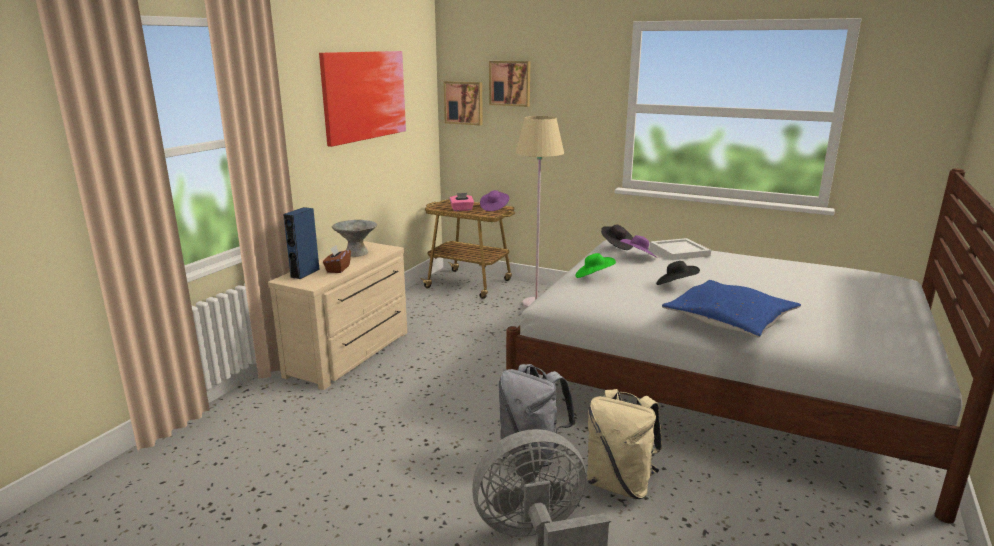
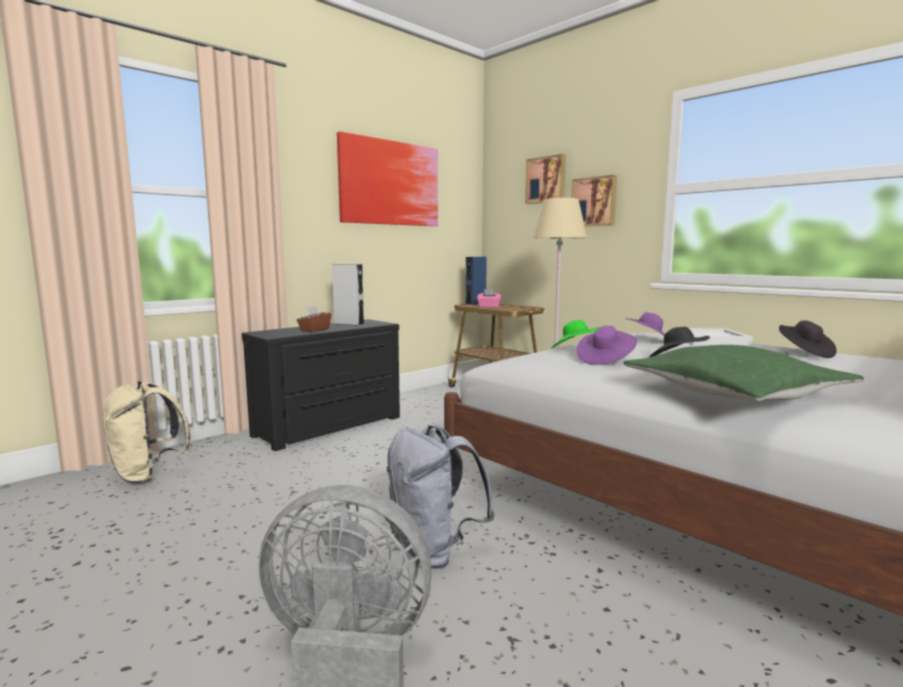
camera: 20 degrees right, 10 degrees down
beige dresser [268,241,407,390] -> black dresser [242,319,400,451]
blue speaker [283,207,320,279] -> blue speaker moved to [466,257,487,305]
grey bowl [331,220,377,257] -> grey speaker [332,264,364,326]
picture [444,81,483,125] -> picture moved to [571,175,617,226]
purple hat [480,190,509,211] -> purple hat moved to [577,326,637,365]
beige backpack [587,389,662,499] -> beige backpack moved to [103,381,193,484]
black hat [601,224,633,250] -> black hat moved to [779,320,837,358]
blue pillow [662,280,801,337] -> green pillow [624,345,864,401]

